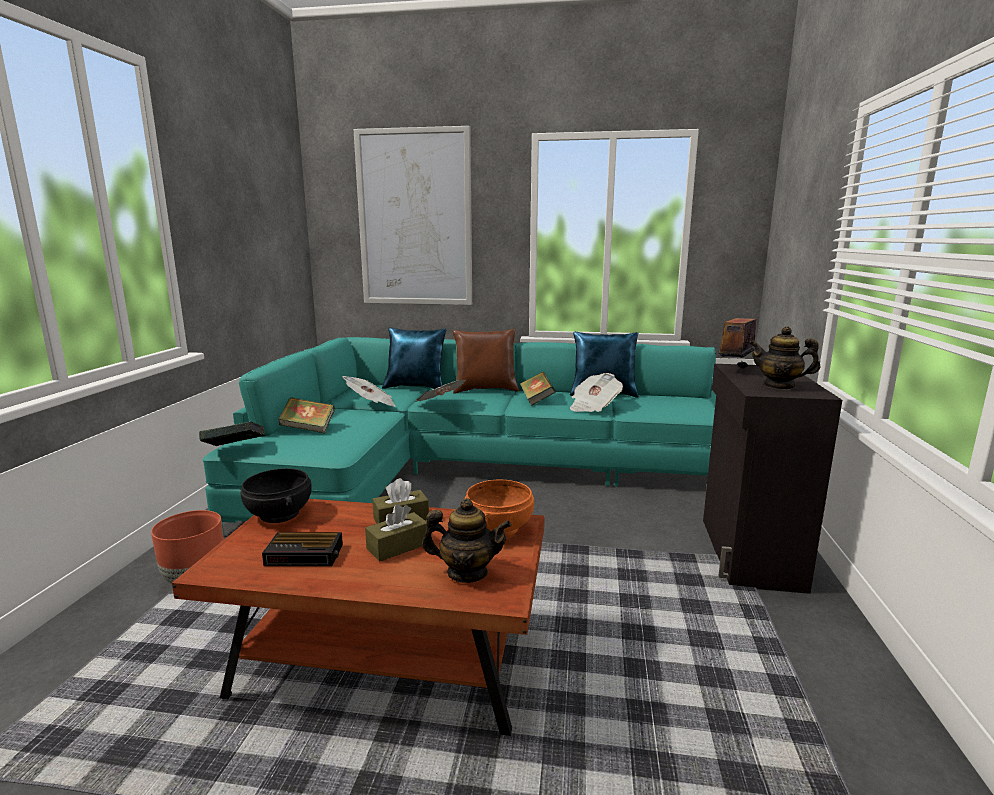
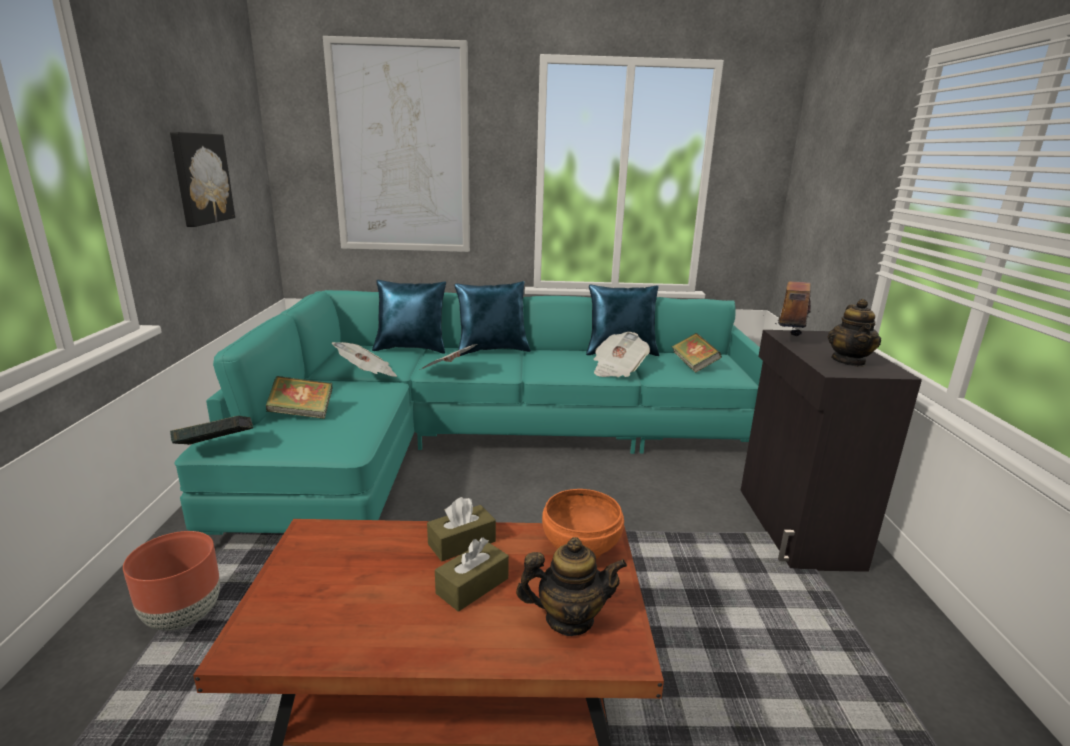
camera: 10 degrees left, 5 degrees up
black bowl [241,468,312,523] -> none
alarm clock [262,532,343,566] -> none
brown pillow [453,329,519,394] -> blue pillow [454,281,531,356]
book [520,372,556,406] -> book moved to [672,333,722,373]
teapot [749,326,820,390] -> teapot turned 90 degrees counterclockwise [828,299,881,367]
none -> picture [170,132,235,227]

